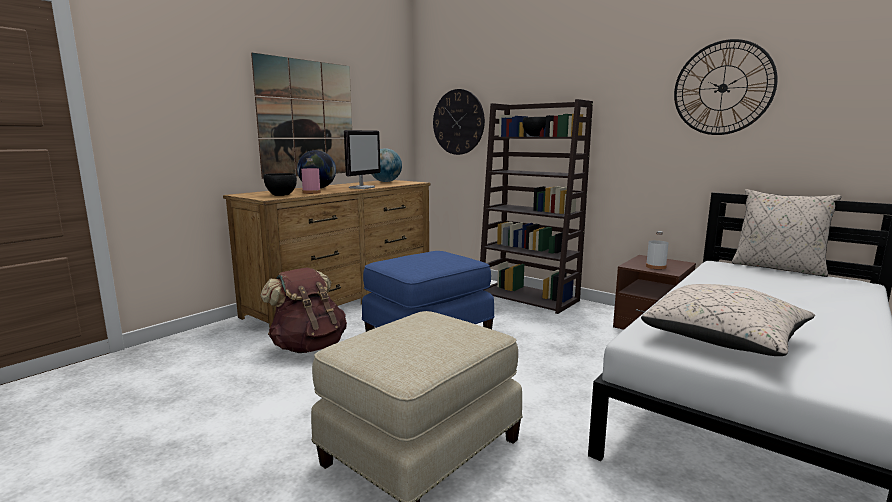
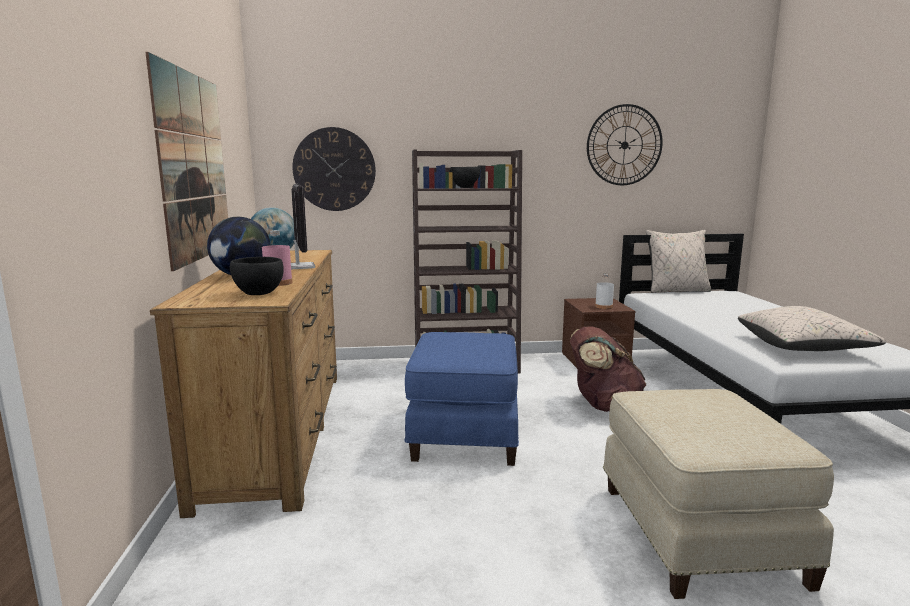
camera: 45 degrees left, 0 degrees up
brown backpack [260,267,347,353] -> brown backpack moved to [570,326,647,412]

